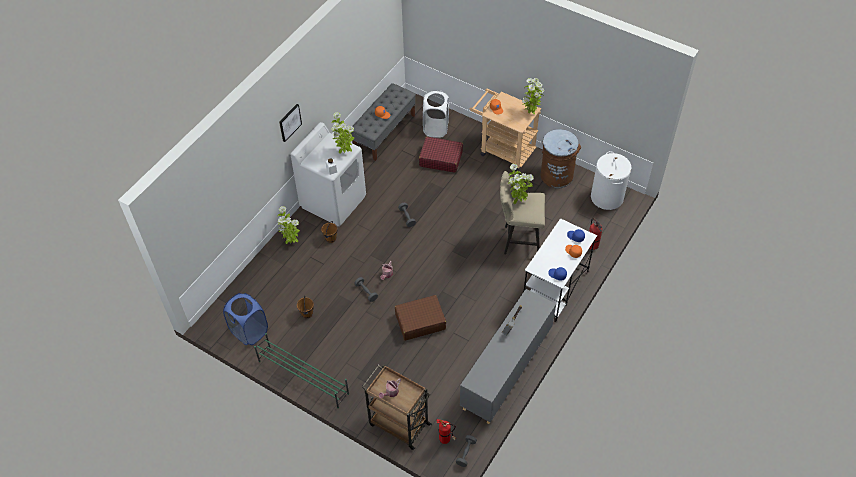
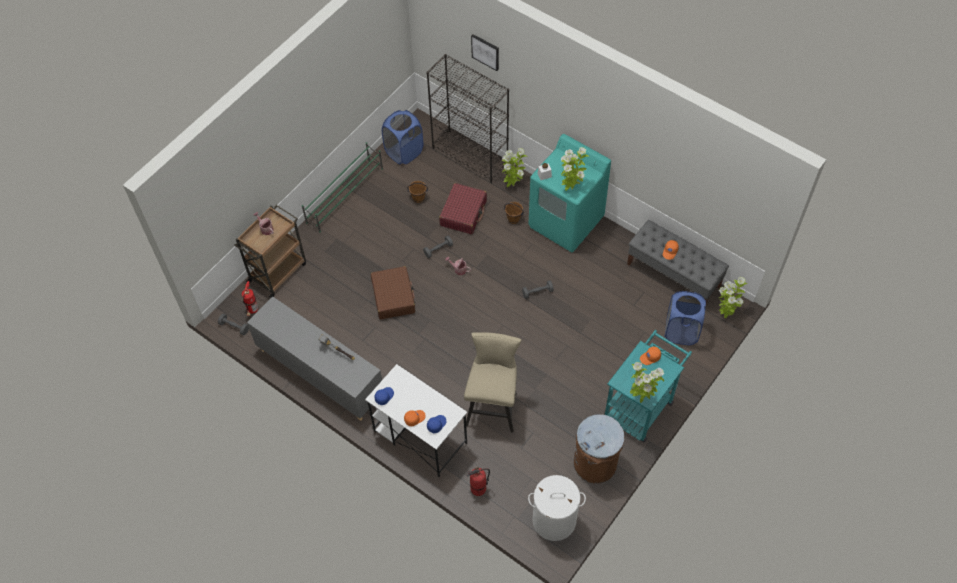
camera: 95 degrees right, 5 degrees up
picture [279,104,302,142] -> picture moved to [471,34,499,71]
white washing machine [290,122,366,227] -> turquoise washing machine [529,134,611,252]
red suitcase [419,137,463,173] -> red suitcase moved to [439,183,487,234]
white laundry basket [423,90,449,138] -> blue laundry basket [664,291,706,345]
beige cart [470,89,541,171] -> turquoise cart [604,330,692,442]
potted plant [508,163,534,204] -> potted plant moved to [719,277,747,318]
none -> black bookcase [426,54,509,183]

